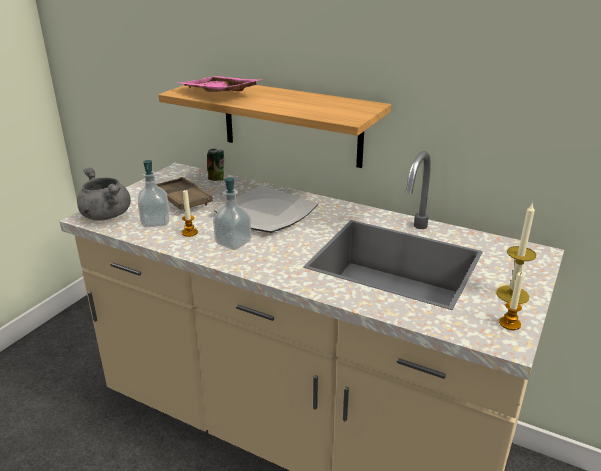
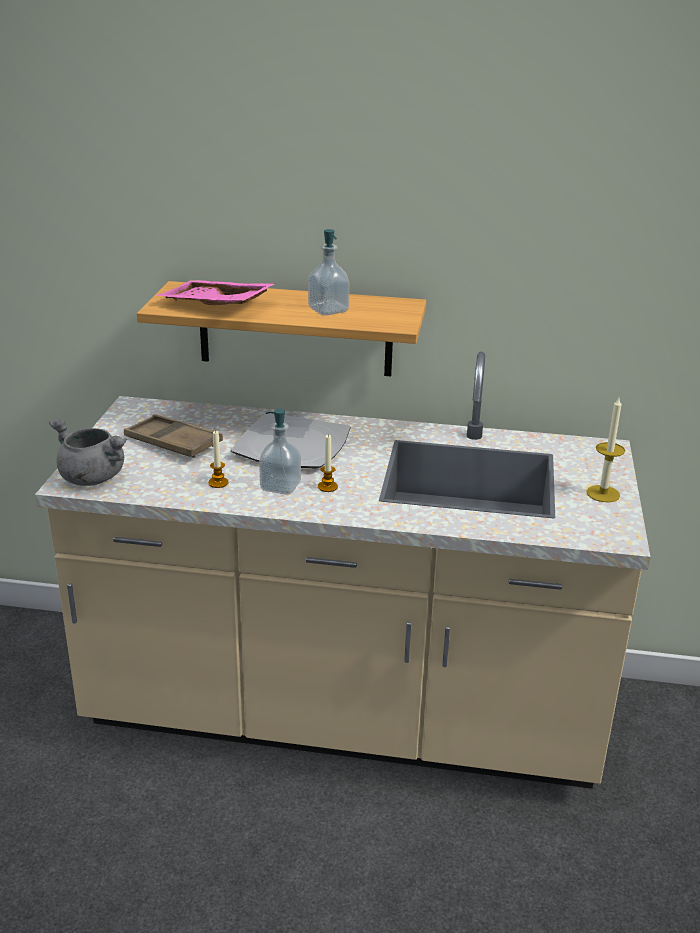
camera: 20 degrees left, 0 degrees up
soap dispenser [138,160,169,227] -> soap dispenser moved to [308,229,350,316]
can [207,148,224,181] -> none
candle [499,272,524,330] -> candle moved to [318,434,338,492]

